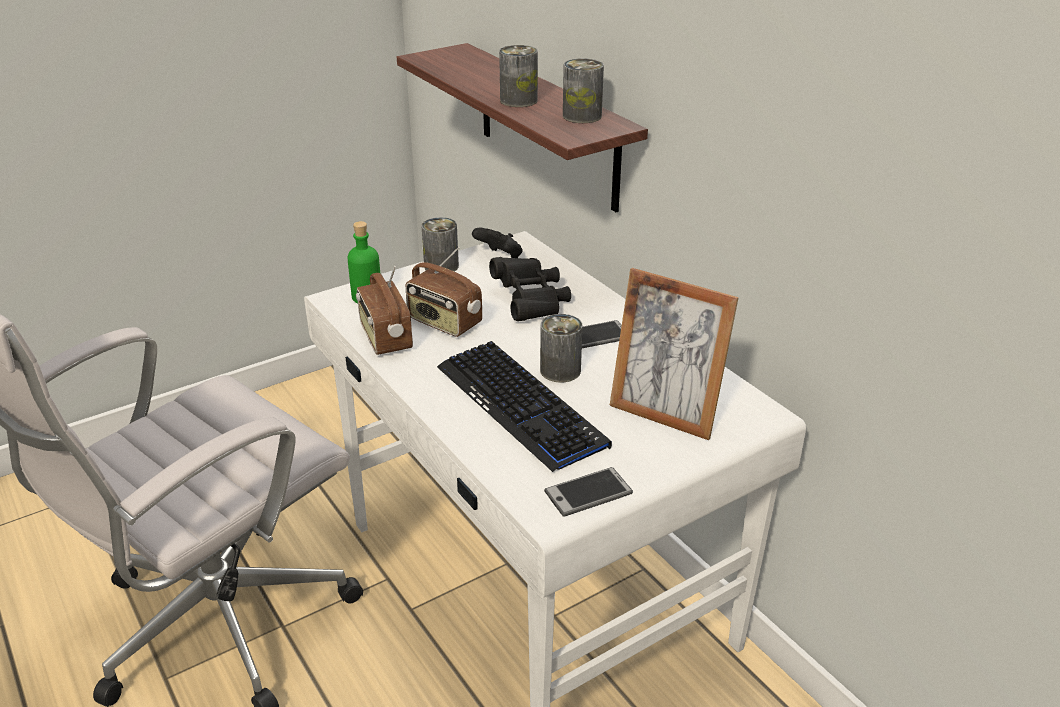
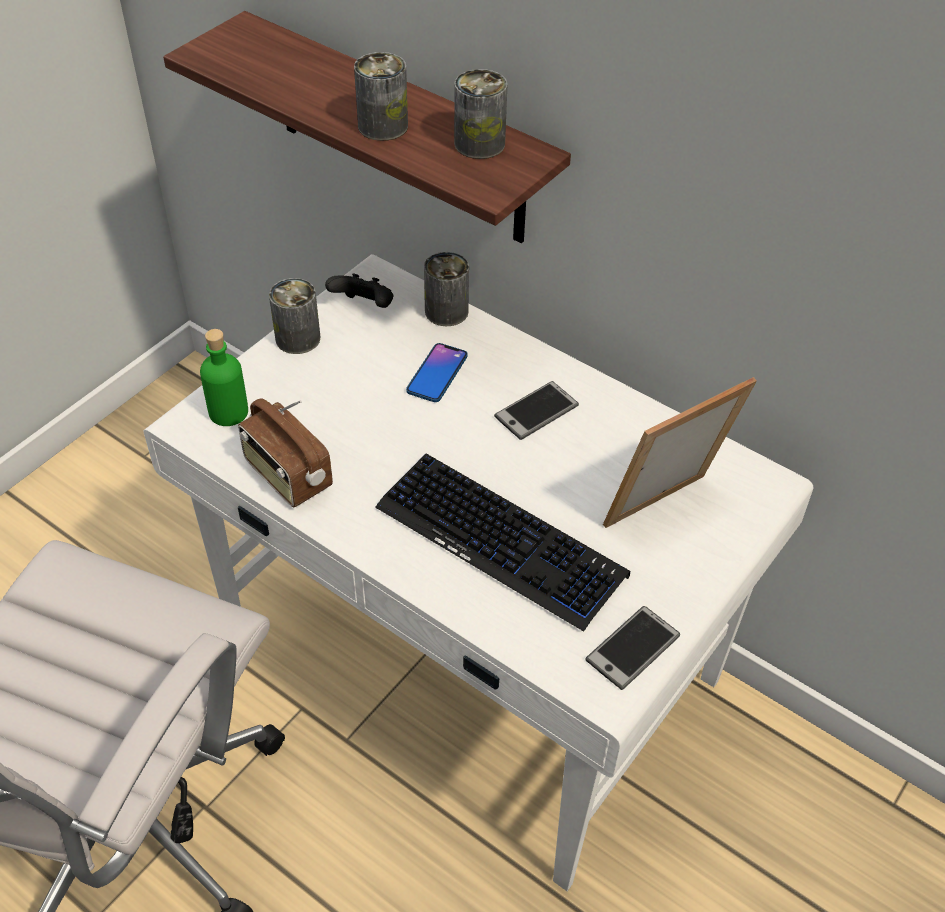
camera: 20 degrees left, 15 degrees up
radio [406,246,482,337] -> none
black binoculars [489,257,571,321] -> phone [406,343,468,402]
can [540,314,582,382] -> can moved to [424,252,469,326]
picture frame [609,268,739,440] -> picture frame turned 135 degrees clockwise [603,377,757,528]

